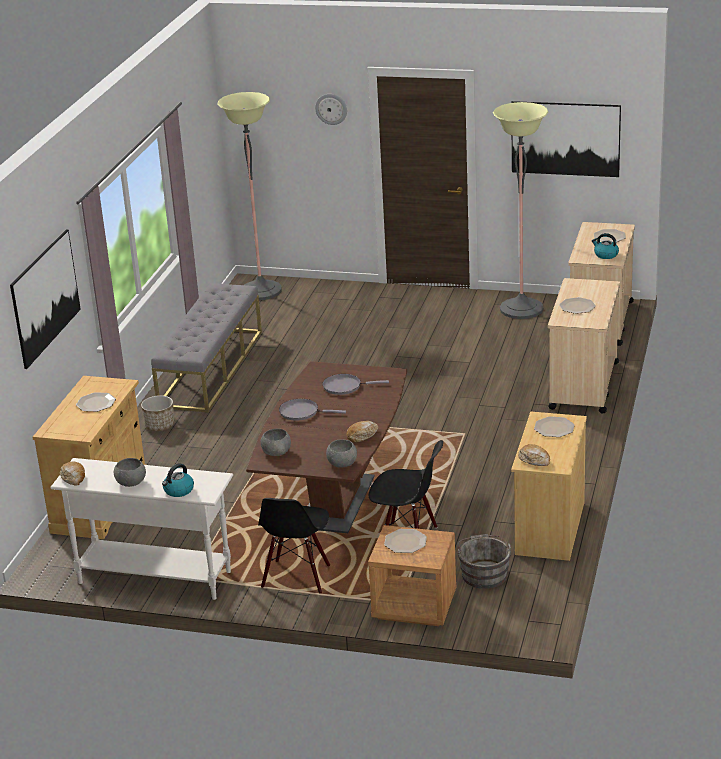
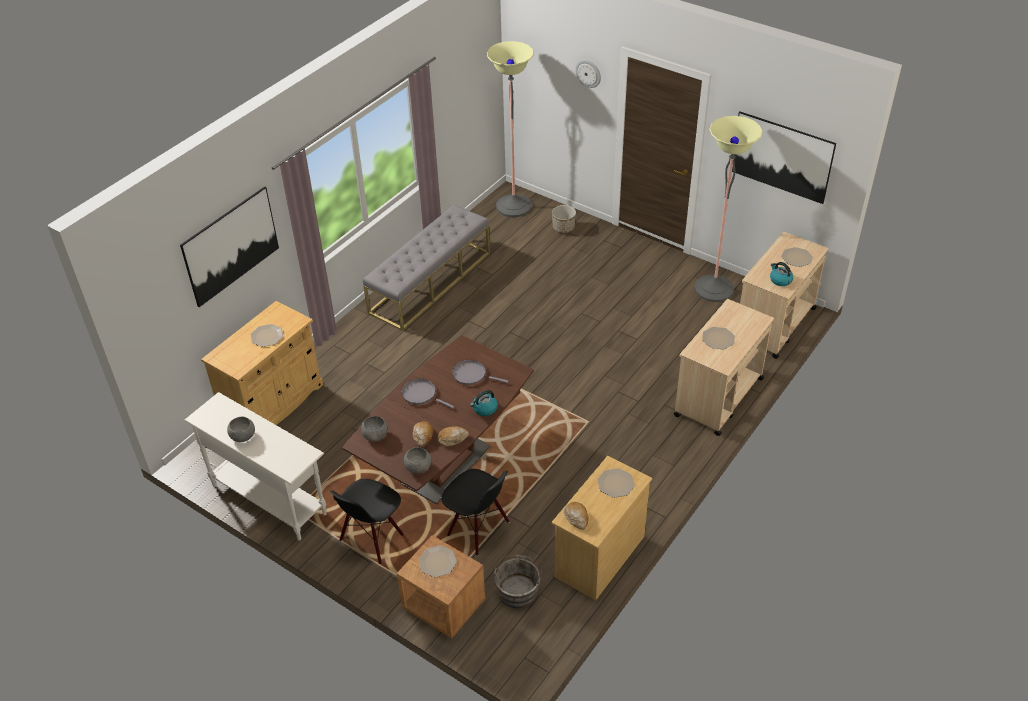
camera: 20 degrees right, 15 degrees up
bread [60,461,85,486] -> bread moved to [413,421,433,447]
planter [141,395,174,431] -> planter moved to [552,205,576,233]
kettle [162,463,194,497] -> kettle moved to [470,390,498,416]

